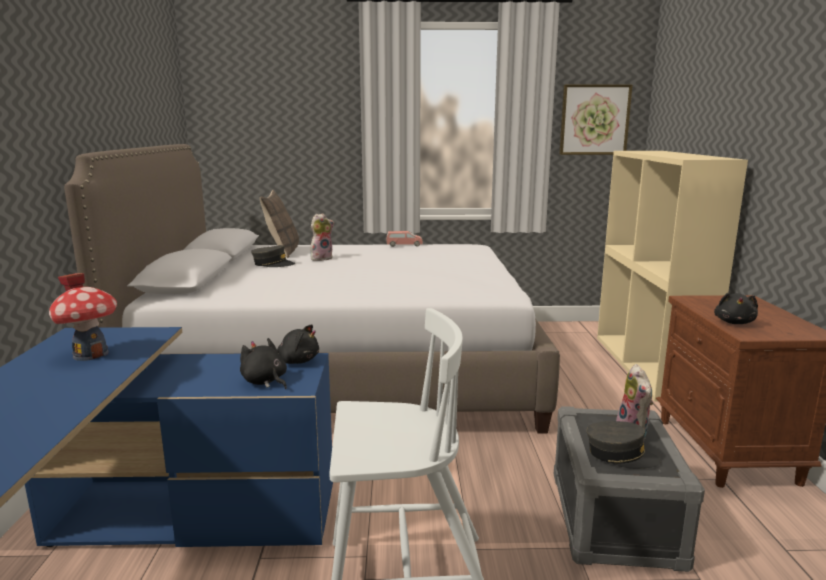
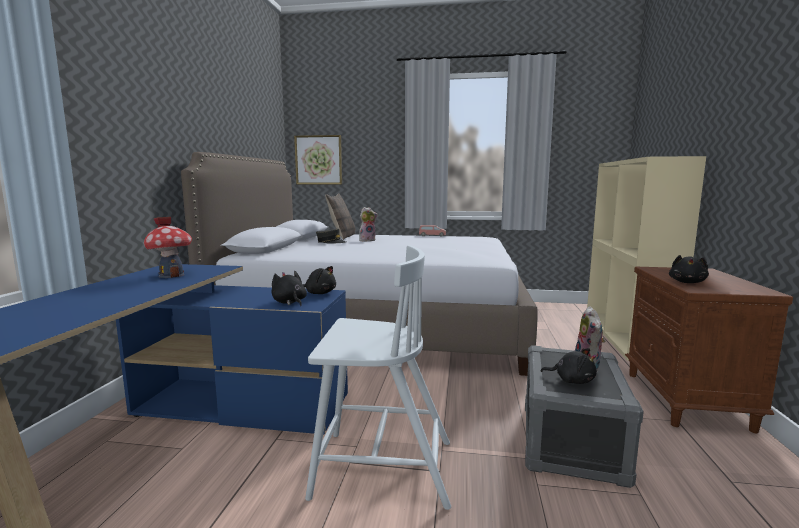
camera: 10 degrees right, 5 degrees down
picture [559,85,632,155] -> picture moved to [294,135,342,184]
grey cap [587,421,661,469] -> black plush toy [541,348,597,384]

